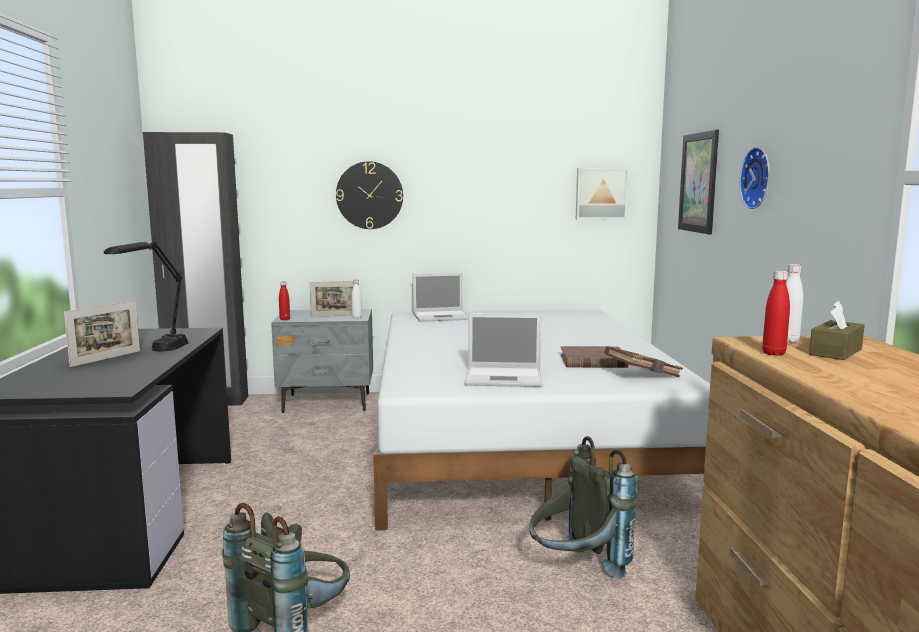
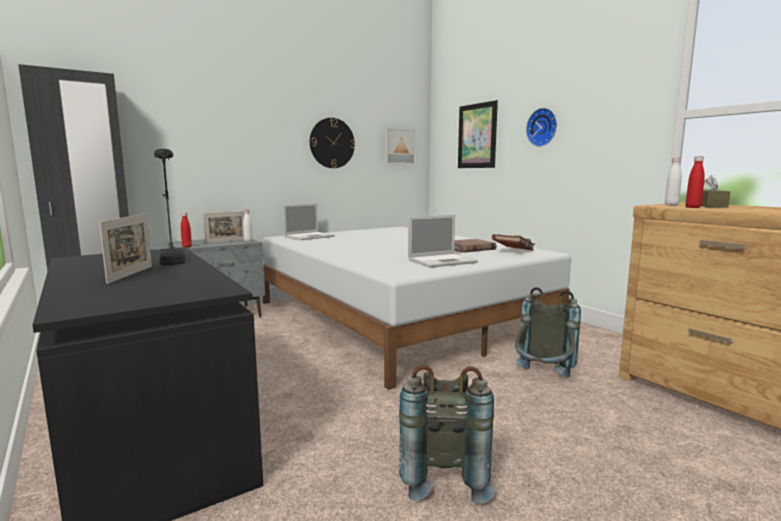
camera: 30 degrees left, 0 degrees up
wall clock [336,161,403,229] -> wall clock moved to [310,118,355,168]

